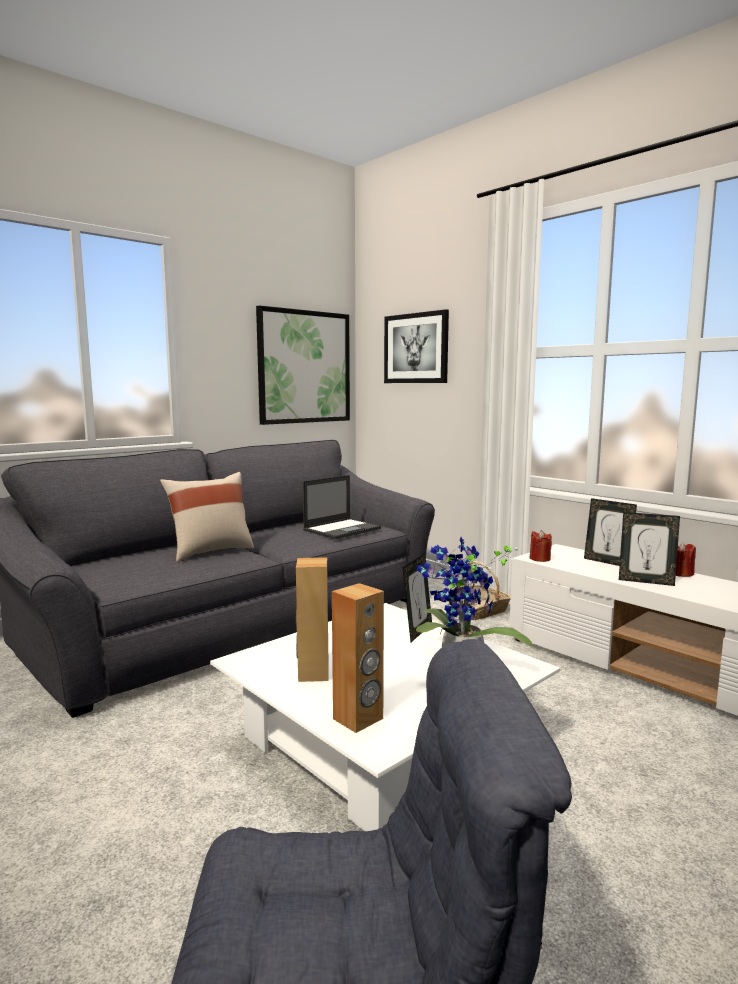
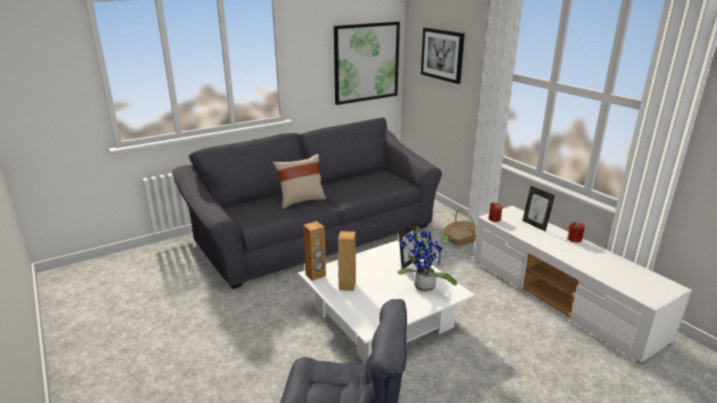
camera: 10 degrees right, 15 degrees up
laptop [303,475,381,539] -> none
brown speaker [332,583,384,733] -> brown speaker moved to [303,221,326,281]
picture frame [619,512,680,586] -> none

